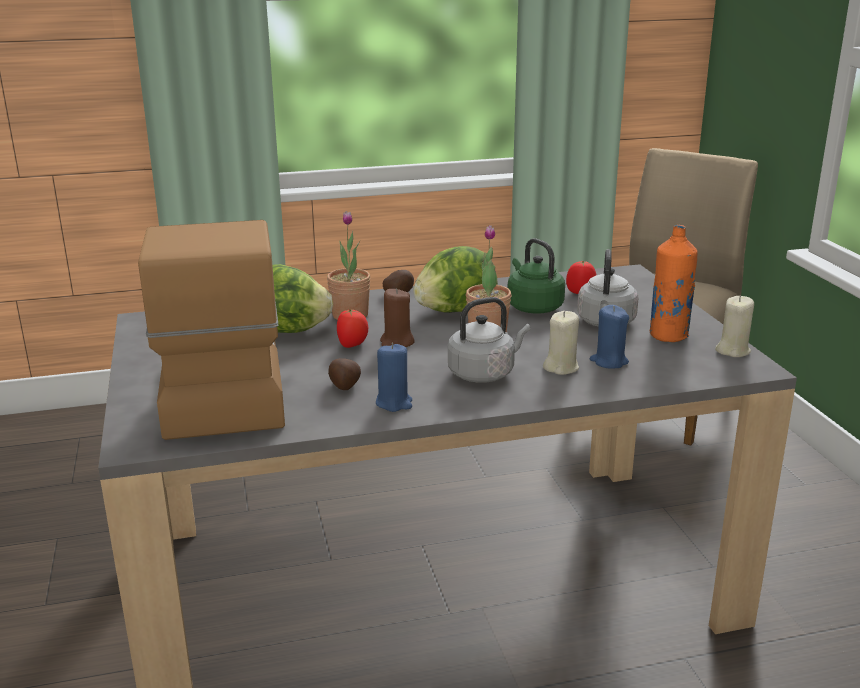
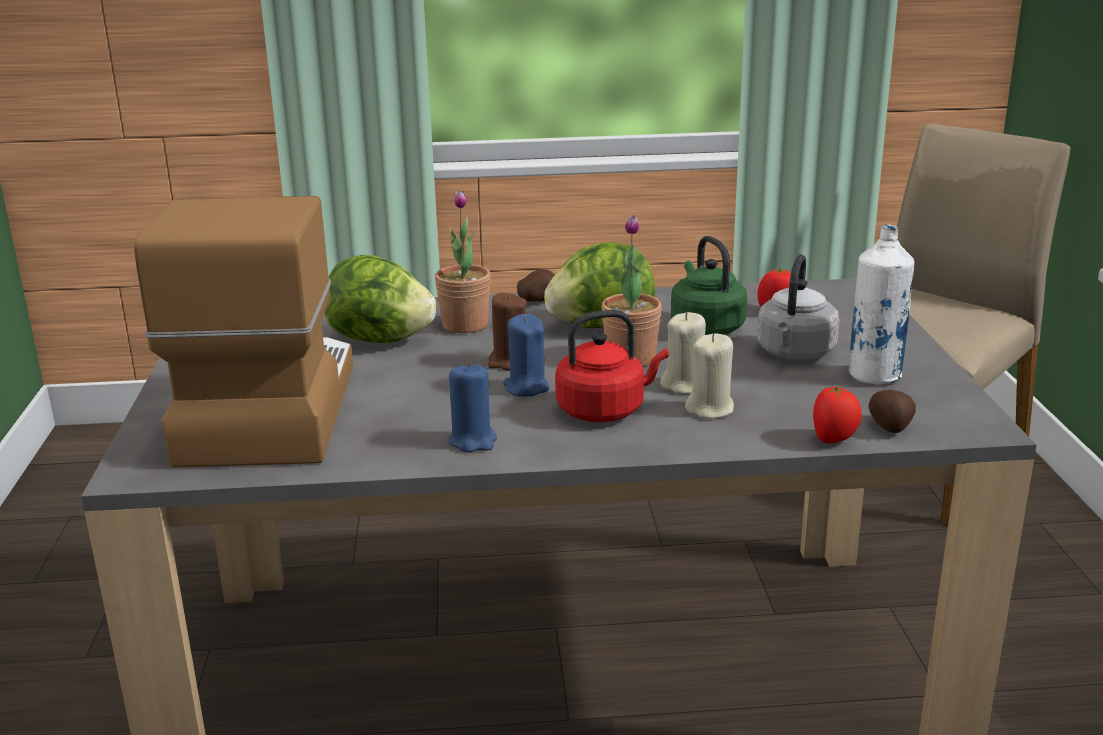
camera: 10 degrees right, 0 degrees up
potato [328,358,361,390] -> potato moved to [869,390,916,433]
tomato [337,309,368,348] -> tomato moved to [813,386,862,443]
grey kettle [448,297,531,383] -> red kettle [555,310,669,422]
blue candle [590,305,629,369] -> blue candle moved to [503,314,549,396]
orange bottle [650,225,697,342] -> white bottle [849,224,914,385]
beige candle [715,296,754,357] -> beige candle moved to [660,312,706,394]

